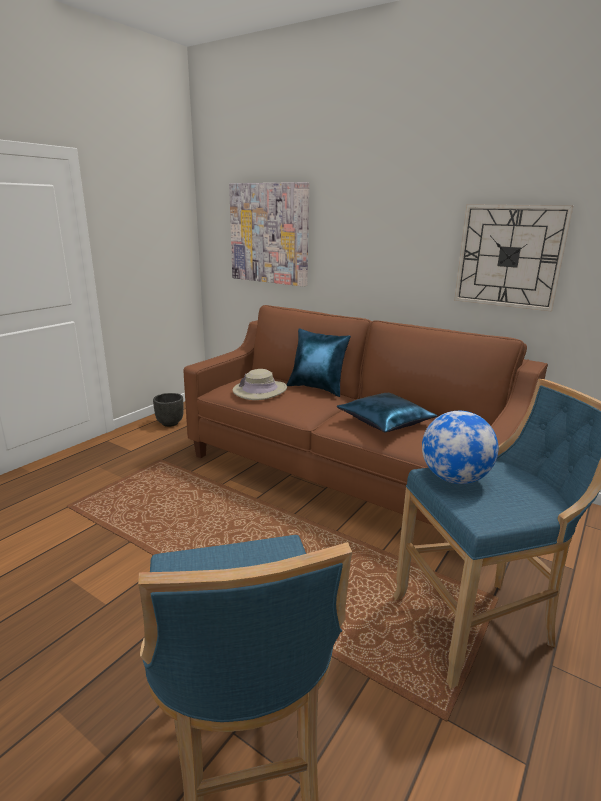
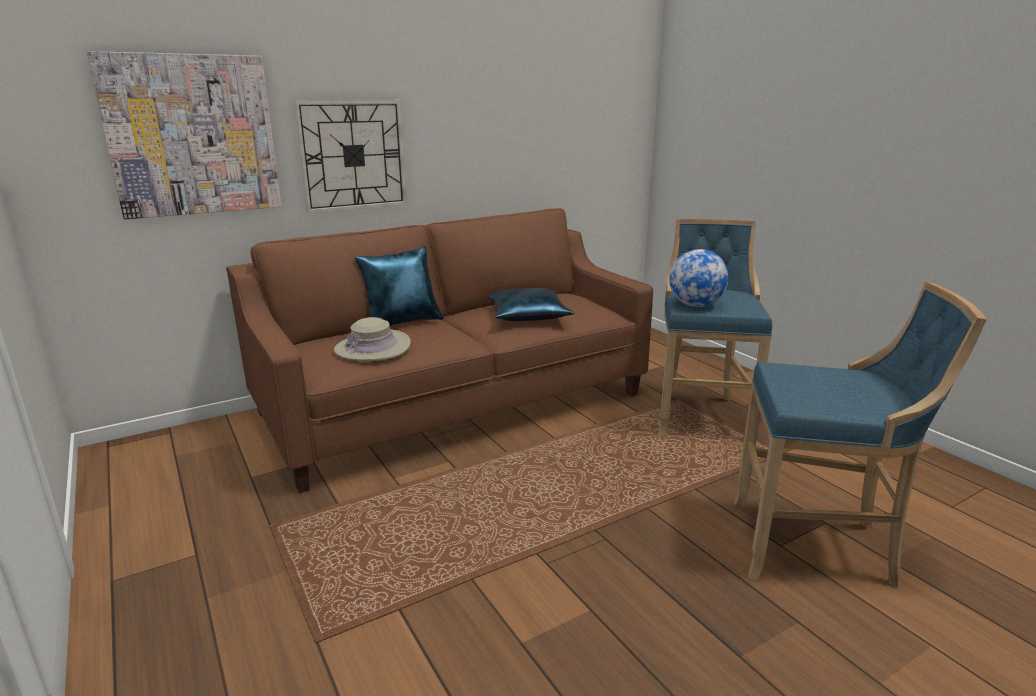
camera: 65 degrees left, 0 degrees up
black planter [153,393,184,427] -> none
wall clock [454,204,573,312] -> wall clock moved to [294,100,407,213]

